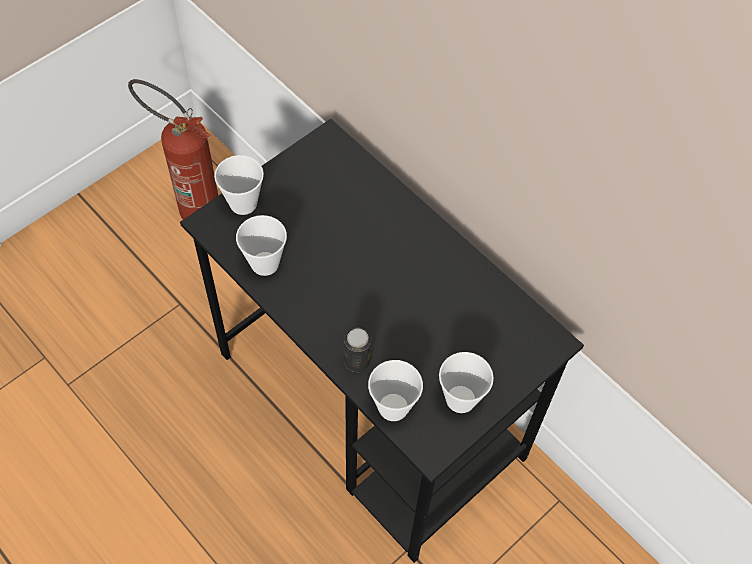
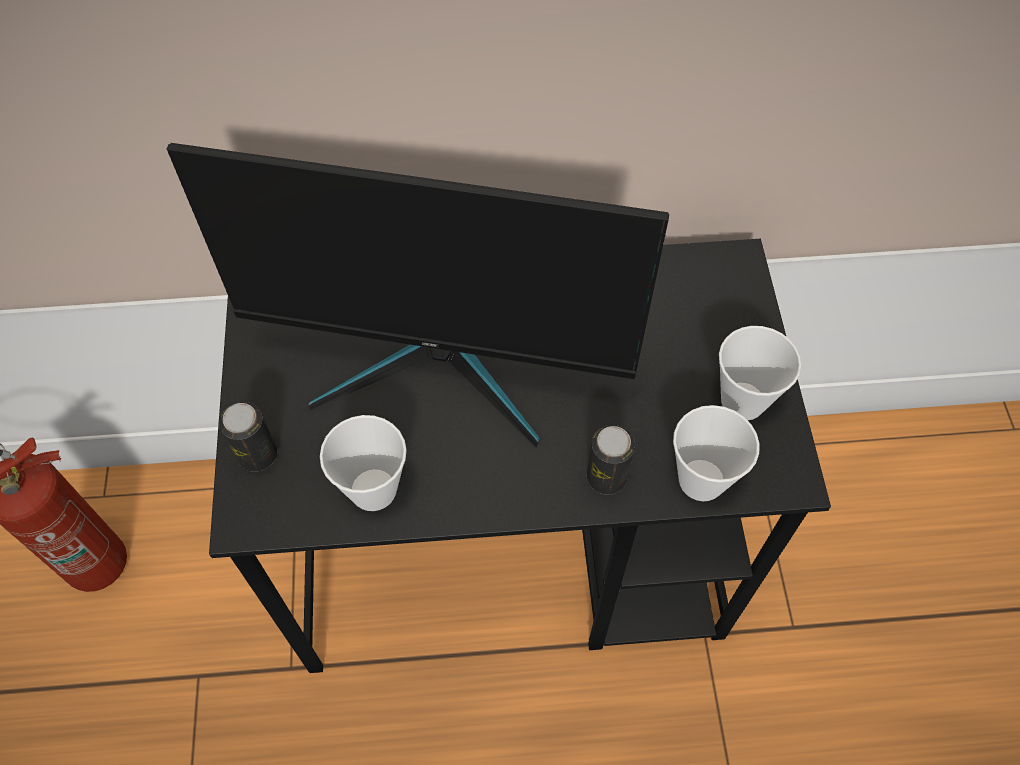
camera: 50 degrees left, 0 degrees up
cup [214,155,264,215] -> can [219,402,277,472]
none -> monitor [167,143,669,448]

